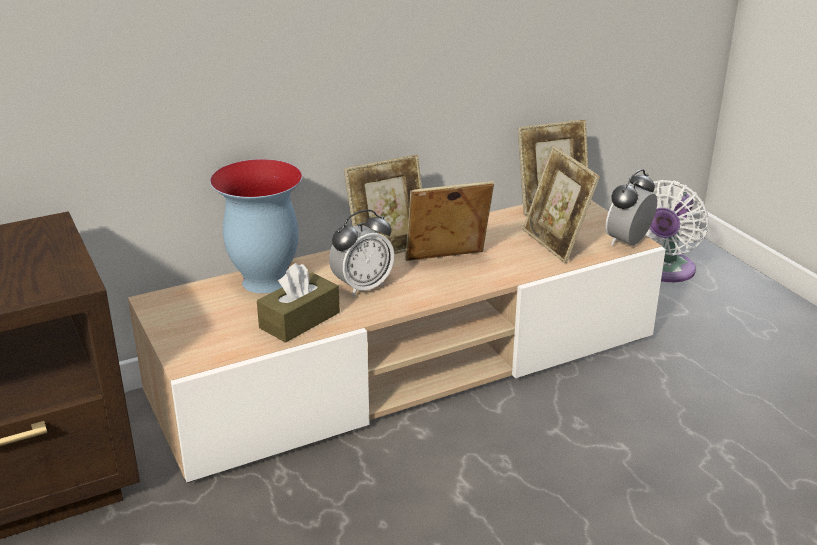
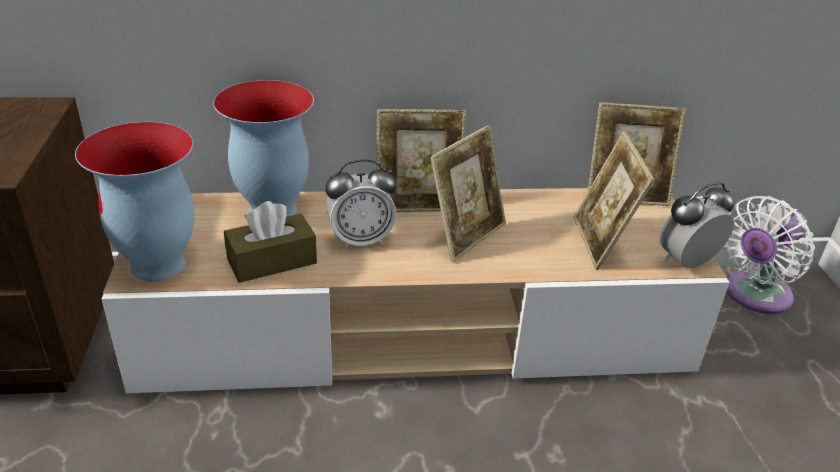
camera: 20 degrees right, 5 degrees up
picture frame [405,181,494,261] -> picture frame turned 120 degrees clockwise [430,125,506,262]
none -> vase [75,122,194,282]

